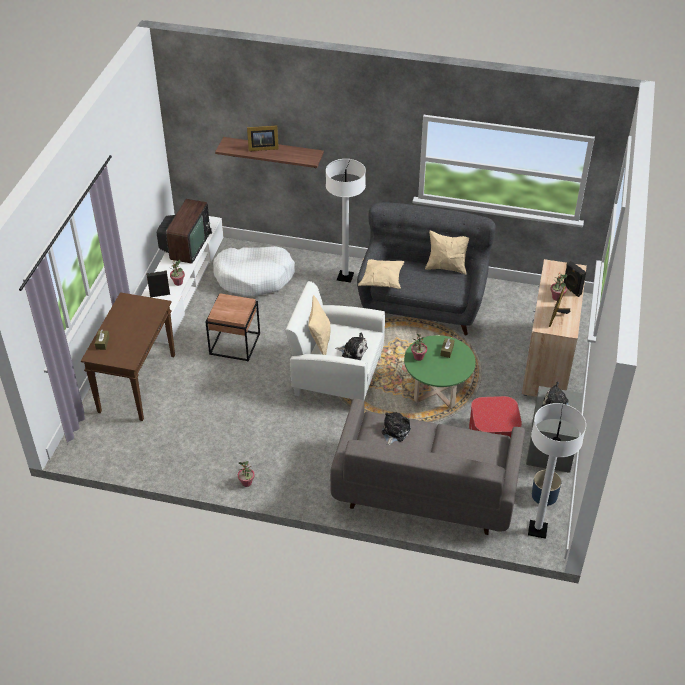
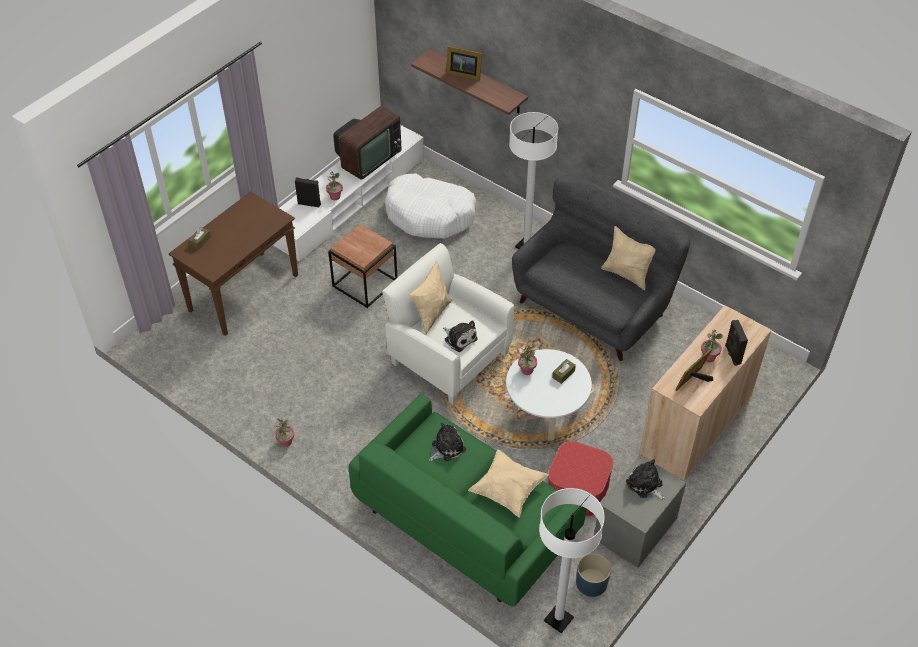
camera: 25 degrees right, 5 degrees up
grey sofa [330,399,525,535] -> green sofa [349,394,586,607]
beige pillow [358,258,404,289] -> beige pillow moved to [468,449,549,517]
green coffee table [404,335,476,409] -> white coffee table [506,349,592,441]

